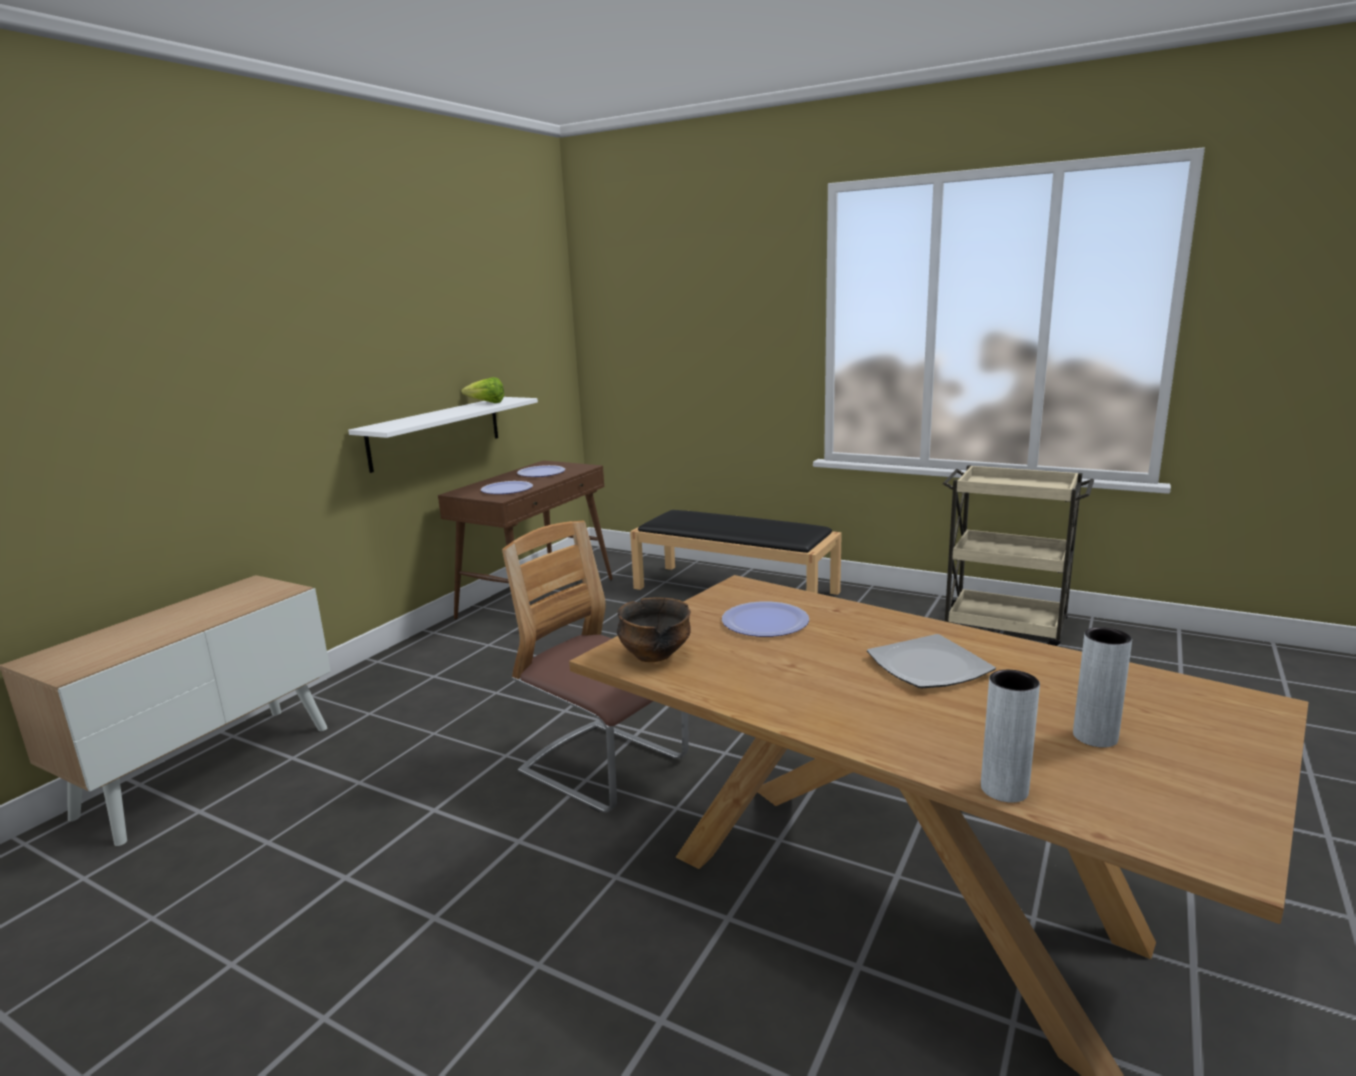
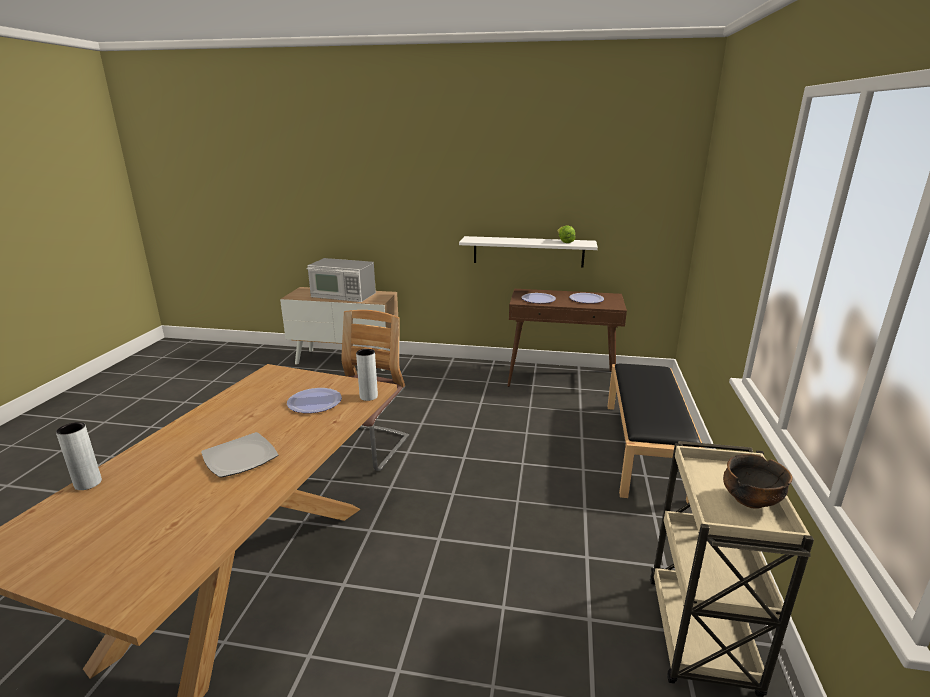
camera: 70 degrees right, 5 degrees up
bowl [617,597,691,662] -> bowl moved to [723,454,793,509]
grey vase [1073,627,1132,748] -> grey vase moved to [356,349,378,401]
none -> microwave [307,258,376,302]

